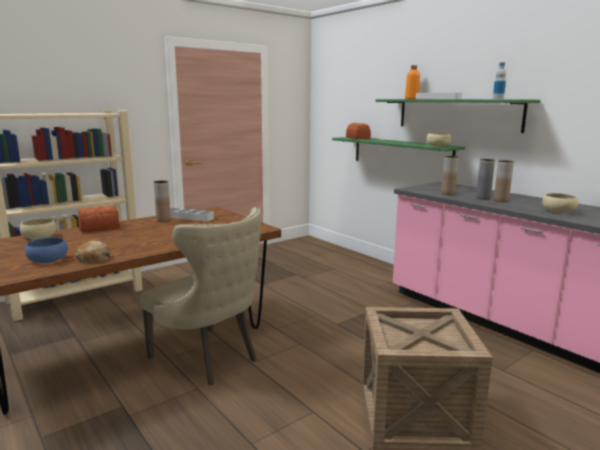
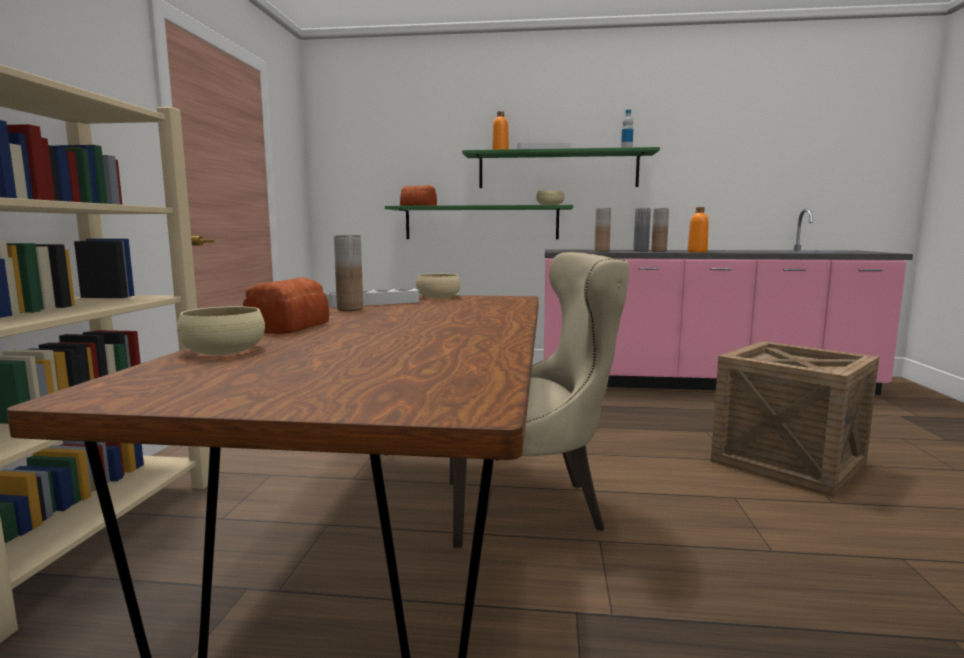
camera: 45 degrees left, 5 degrees down
blue bowl [25,237,68,263] -> none
bread [76,241,110,263] -> none
beige bowl [542,193,578,213] -> beige bowl moved to [416,274,460,299]
none -> orange bottle [687,207,709,253]

